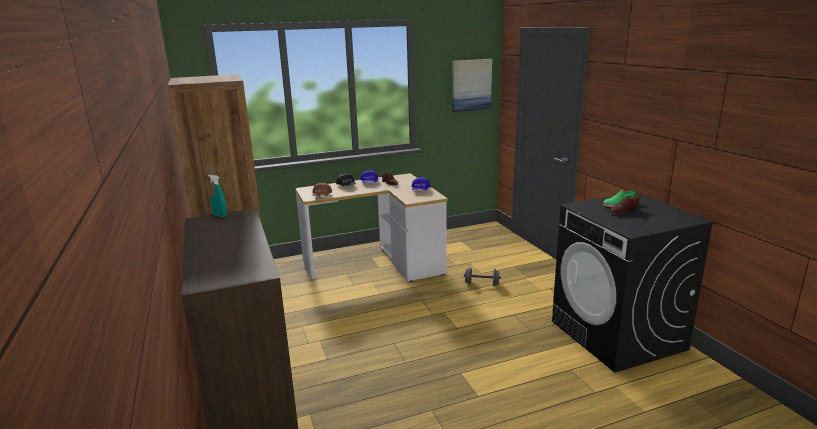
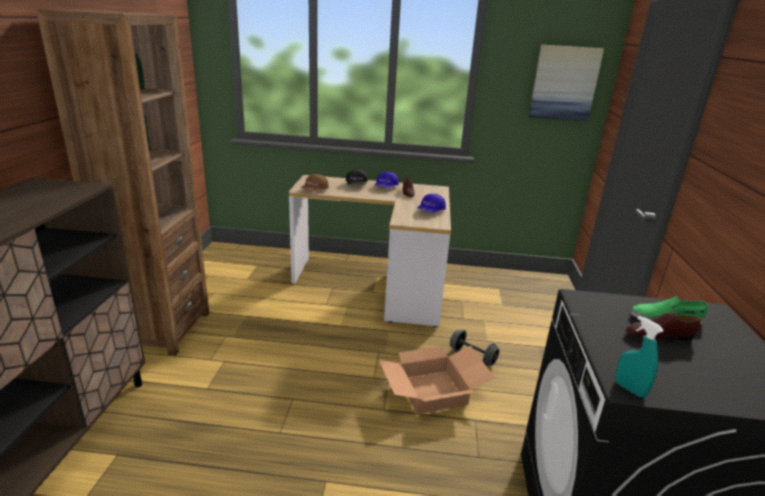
camera: 25 degrees right, 5 degrees up
turquoise spray bottle [208,175,227,217] -> turquoise spray bottle moved to [616,316,664,398]
none -> cardboard box [378,346,494,414]

